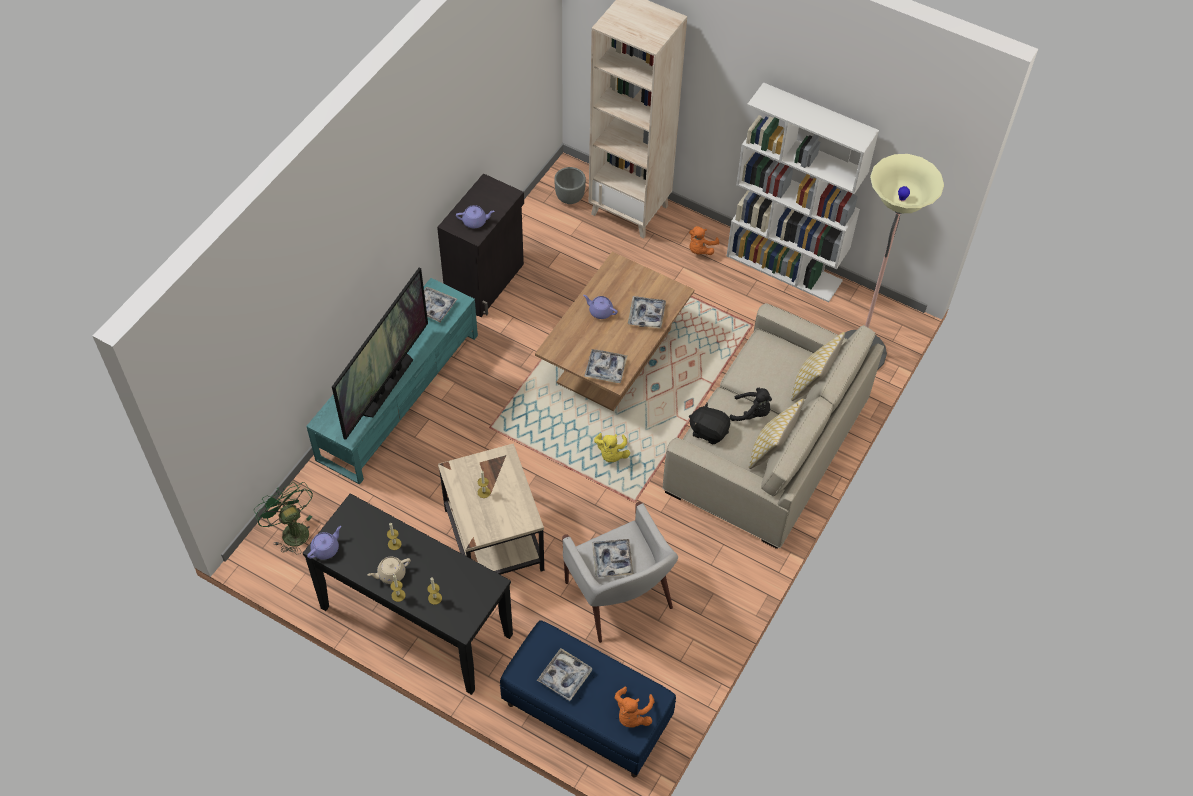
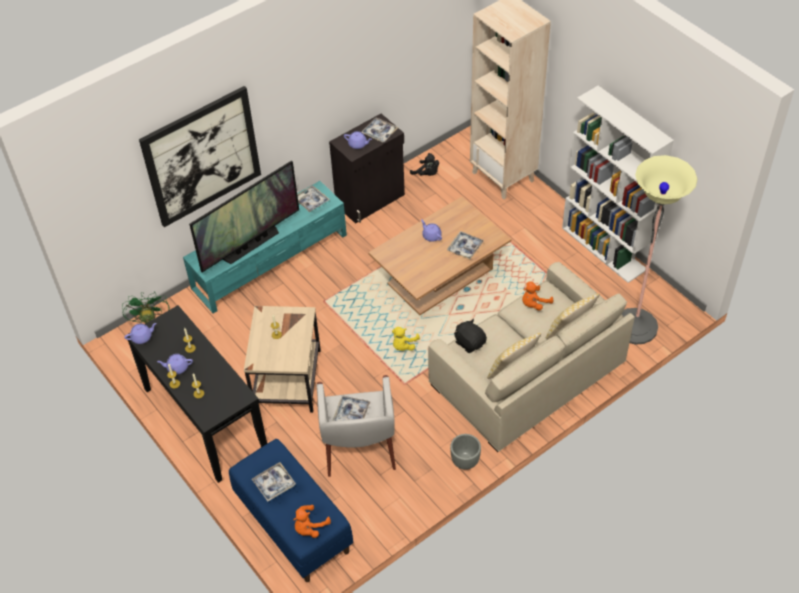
camera: 25 degrees right, 5 degrees down
beige teapot [368,556,411,584] -> purple teapot [157,354,193,374]
grey planter [554,167,586,204] -> grey planter moved to [450,434,481,470]
tray [584,349,627,383] -> tray moved to [362,118,398,142]
orange plush toy [689,226,719,255] -> orange plush toy moved to [522,281,554,311]
black plush toy [730,388,772,421] -> black plush toy moved to [410,153,439,176]
none -> picture [139,86,261,227]

